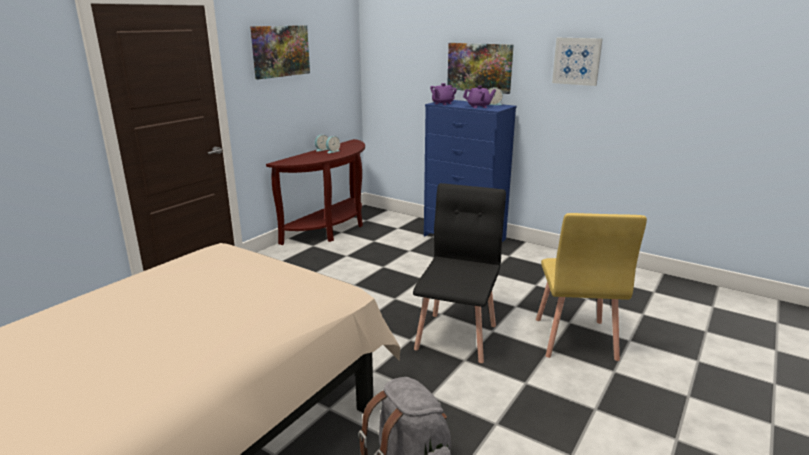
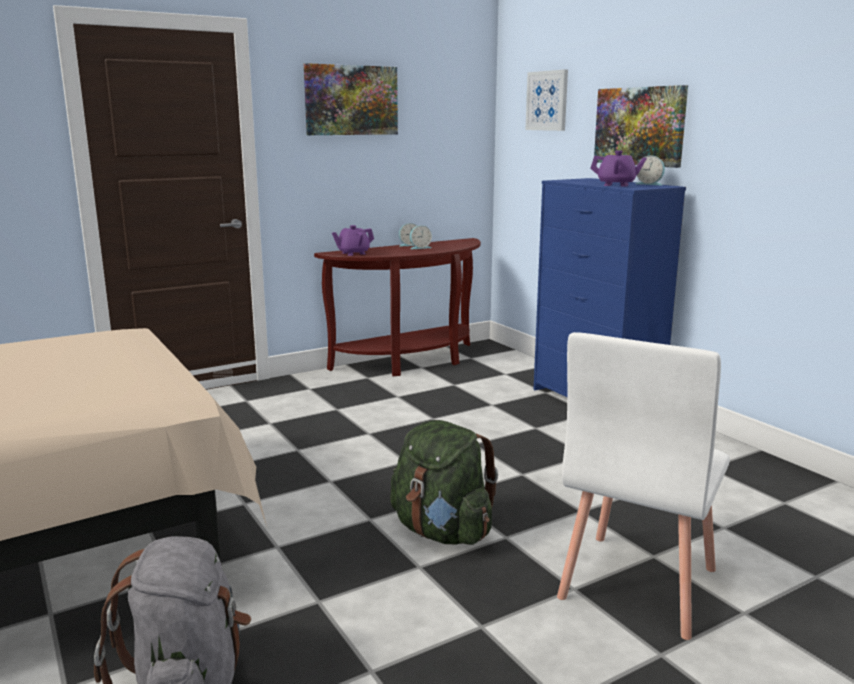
camera: 25 degrees right, 5 degrees down
black chair [413,183,506,363] -> green backpack [390,420,498,545]
purple teapot [430,83,457,105] -> purple teapot moved to [332,225,374,256]
yellow chair [536,213,647,361] -> white chair [557,332,730,640]
picture [552,38,602,86] -> picture moved to [525,69,568,131]

